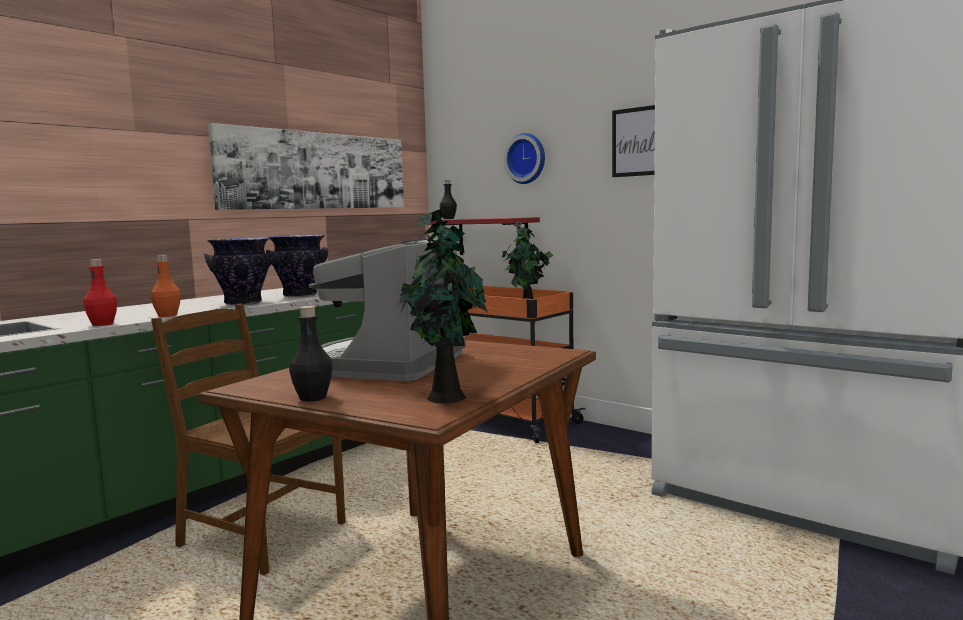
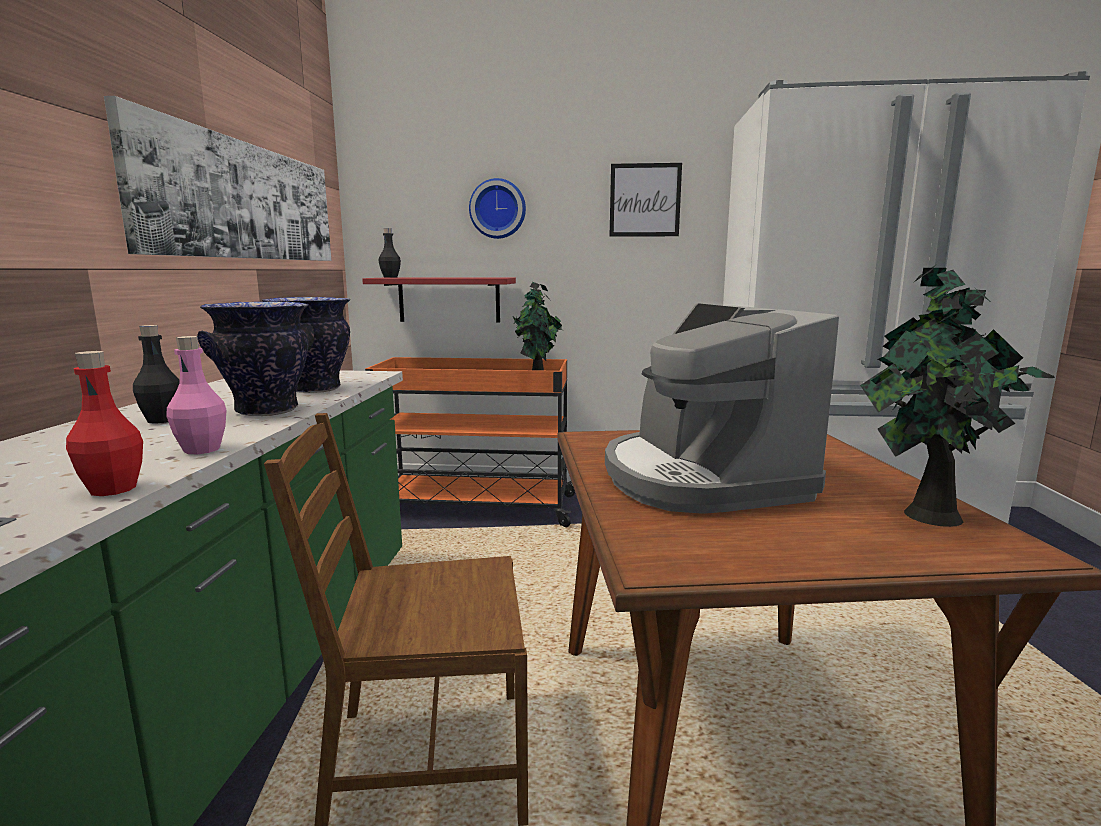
camera: 35 degrees left, 5 degrees up
orange bottle [151,255,181,317] -> pink bottle [166,336,227,454]
black bottle [289,306,333,402] -> black bottle moved to [133,325,180,424]

